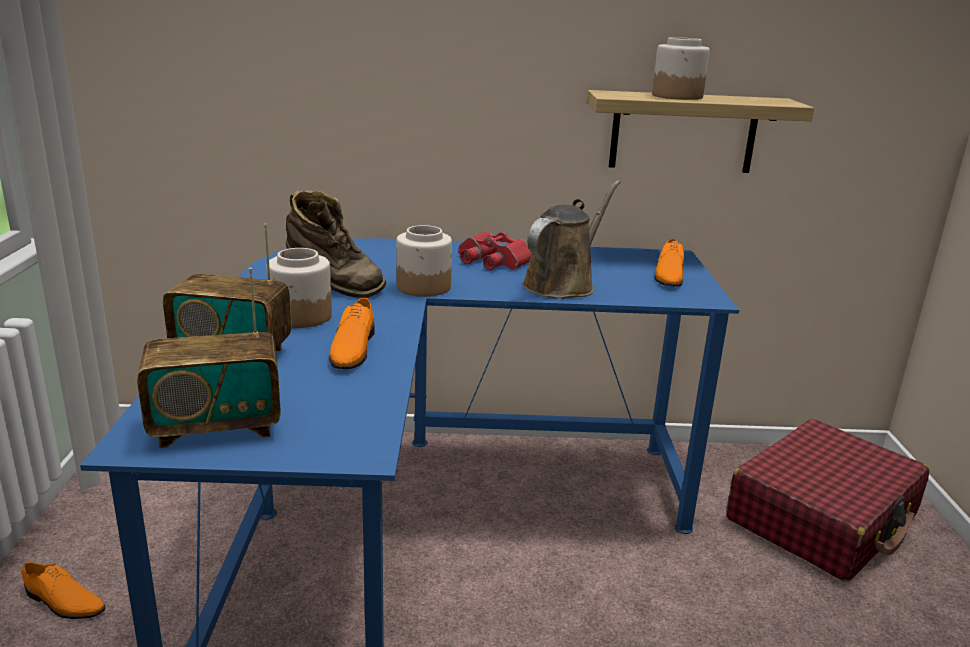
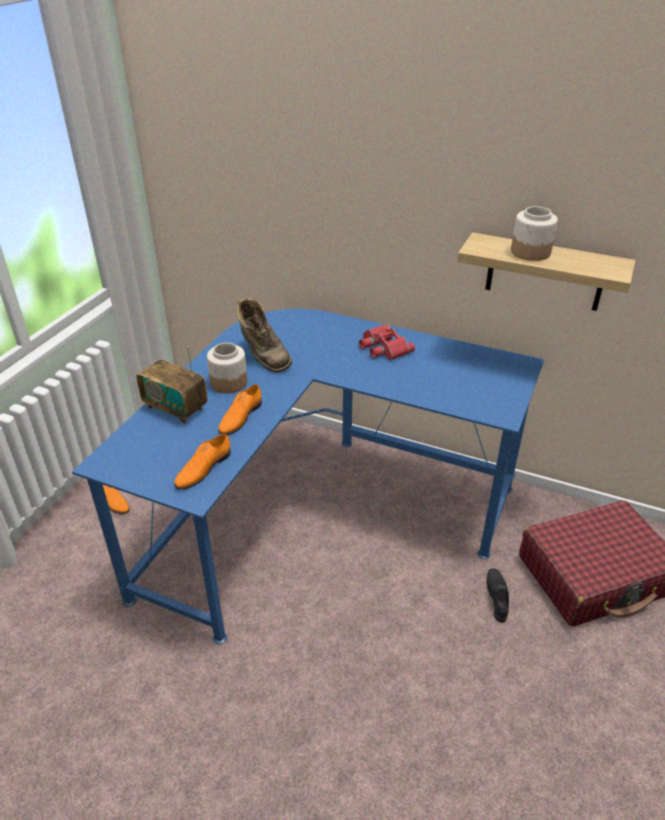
camera: 25 degrees right, 15 degrees up
radio [137,268,281,448] -> none
jar [396,225,452,297] -> none
brown watering can [522,180,620,299] -> none
orange shoe [654,239,684,287] -> orange shoe moved to [174,434,231,490]
none -> black shoe [486,568,509,623]

